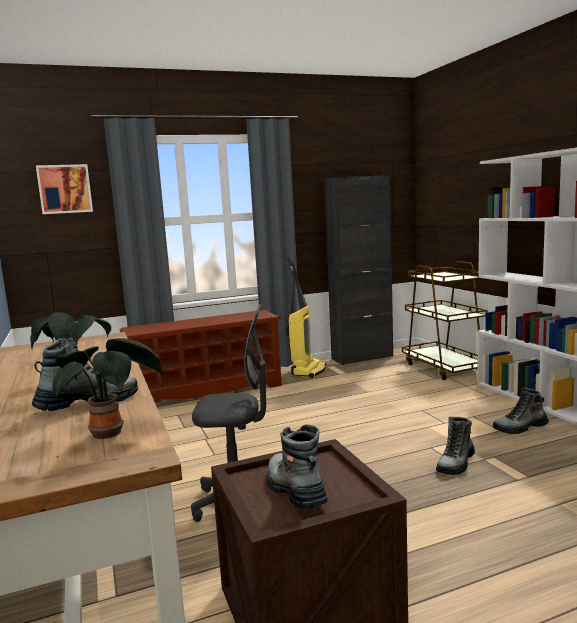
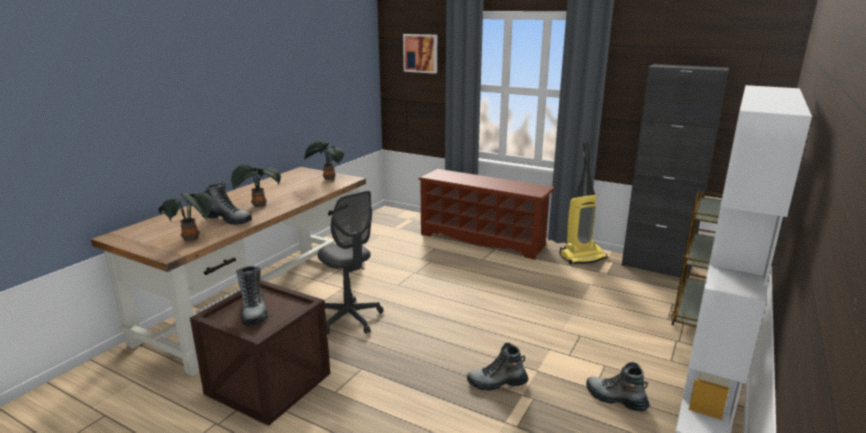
camera: 50 degrees right, 10 degrees up
boot [266,424,328,509] -> boot turned 135 degrees clockwise [236,266,268,325]
none -> potted plant [304,141,344,180]

